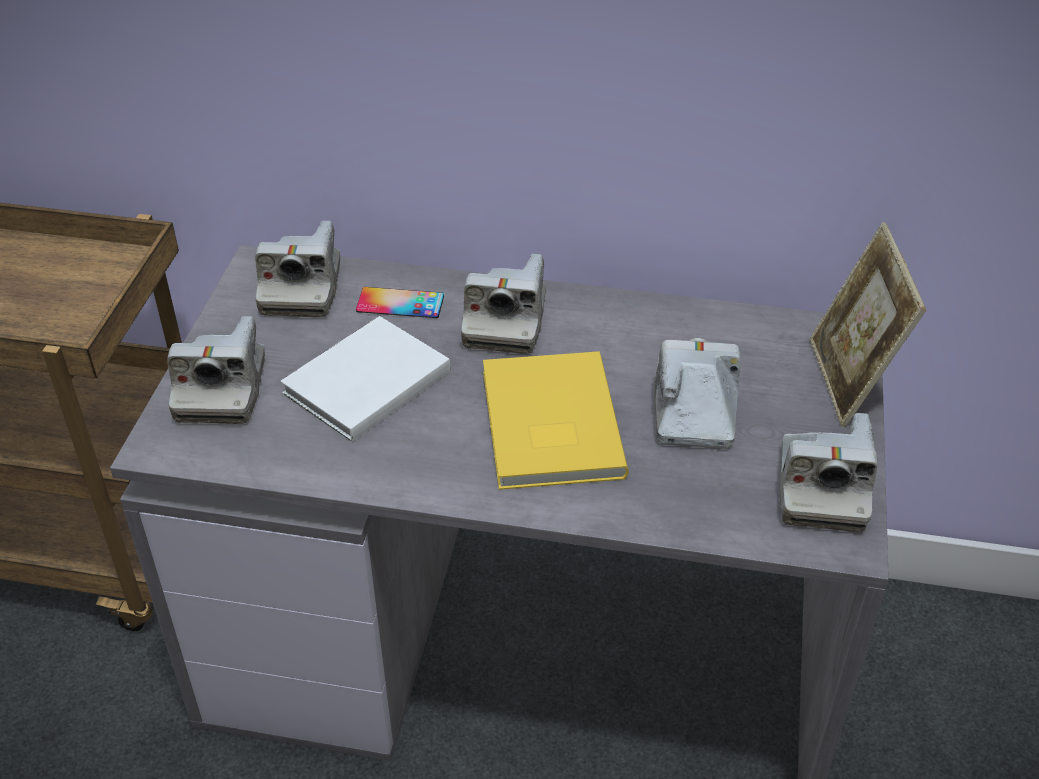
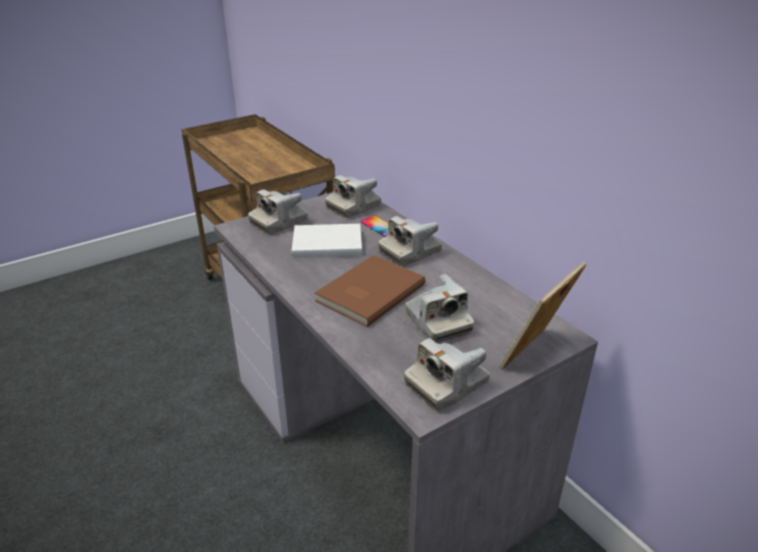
camera: 45 degrees right, 10 degrees down
yellow book [483,351,629,490] -> brown book [314,255,426,327]
camera [654,338,741,449] -> camera turned 105 degrees clockwise [405,274,474,343]

